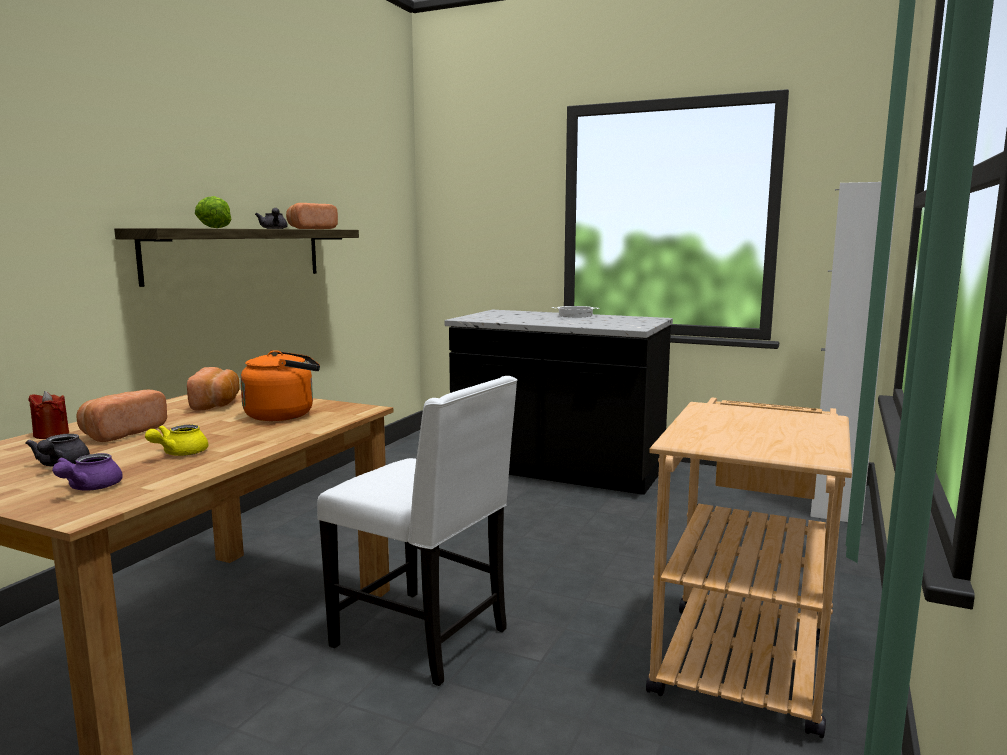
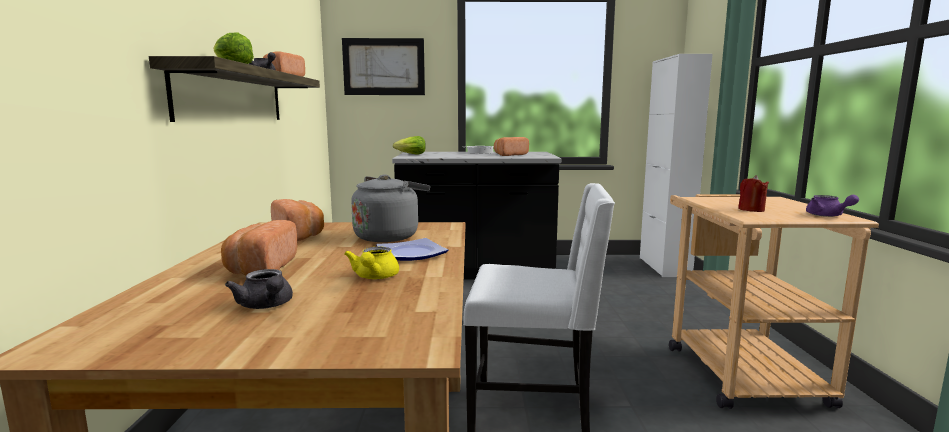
camera: 25 degrees left, 0 degrees up
red candle [28,391,69,439] -> red candle moved to [738,175,769,212]
purple teapot [52,453,123,490] -> purple teapot moved to [806,195,859,217]
orange kettle [240,350,320,421] -> grey kettle [351,174,430,242]
none -> picture [342,38,425,95]
none -> plate [376,238,448,261]
none -> lettuce [393,136,426,154]
none -> bread [494,137,529,156]

